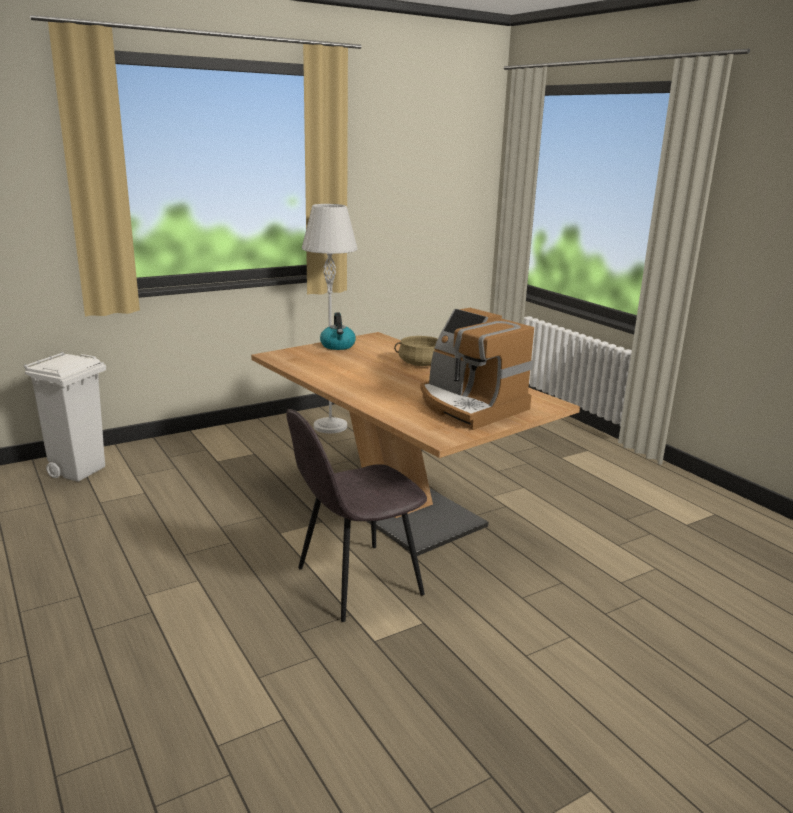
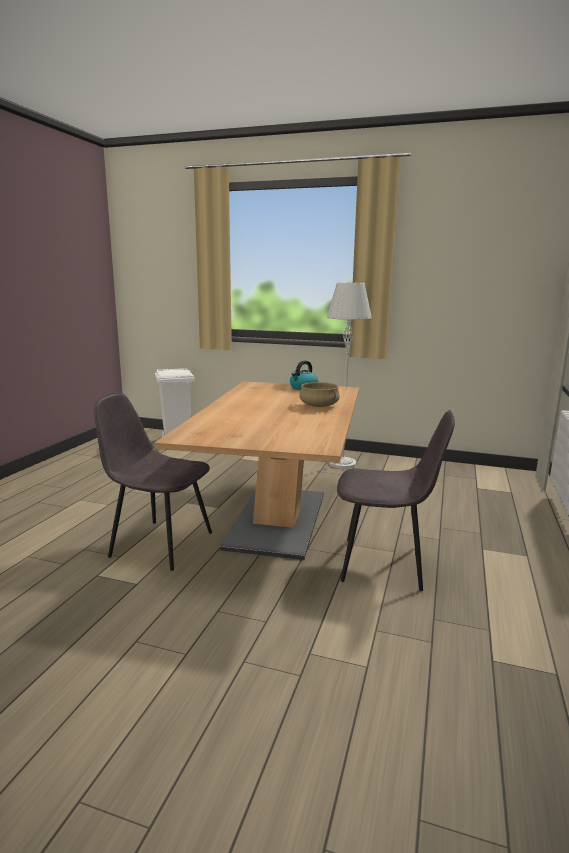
camera: 50 degrees right, 5 degrees down
coffee machine [420,308,534,430] -> none
none -> grey chair [337,410,455,591]

